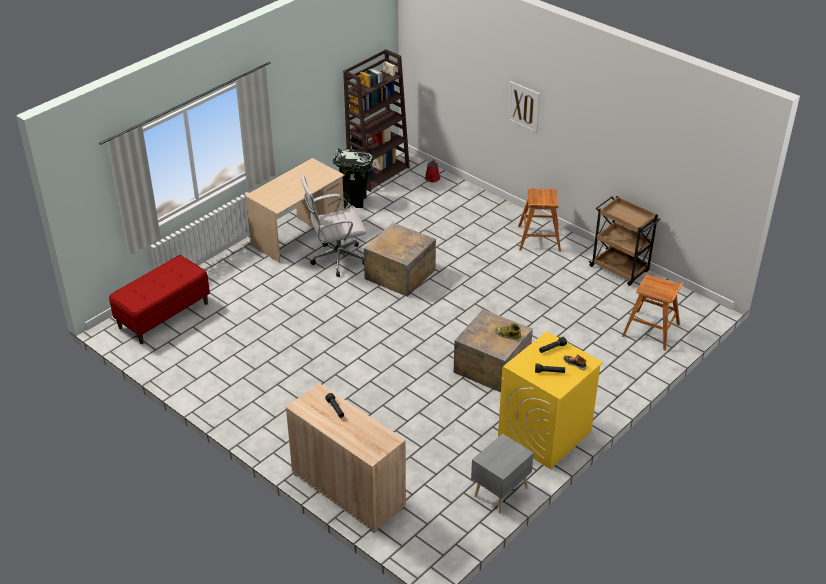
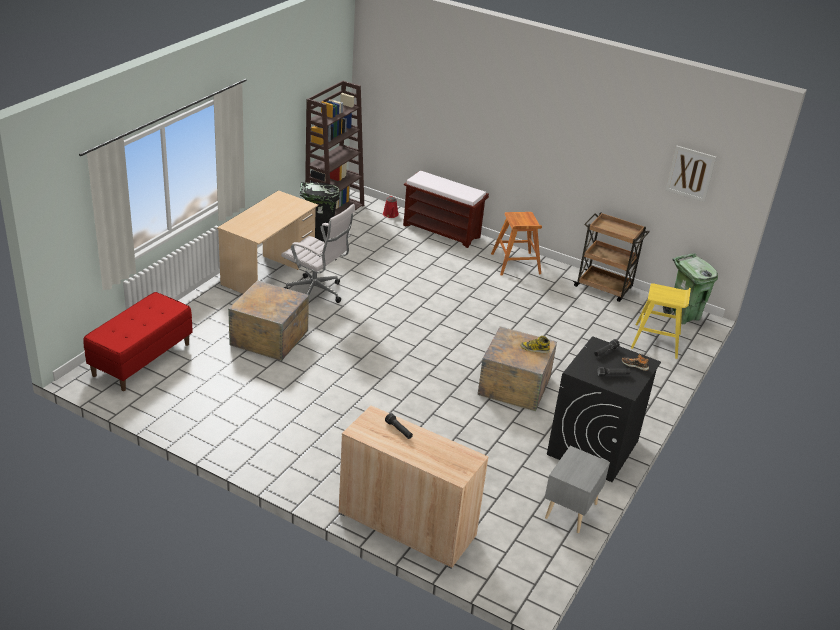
camera: 15 degrees left, 5 degrees down
white office chair [301,174,367,277] -> white office chair turned 120 degrees counterclockwise [281,204,355,303]
crate [364,223,436,297] -> crate moved to [228,280,309,361]
yellow washing machine [498,331,603,469] -> black washing machine [547,336,661,482]
picture [507,81,540,133] -> picture moved to [665,145,716,202]
brown stool [622,275,684,351] -> yellow stool [631,283,691,359]
none -> brown bench [403,171,489,248]
none -> green trash can [663,253,718,324]

